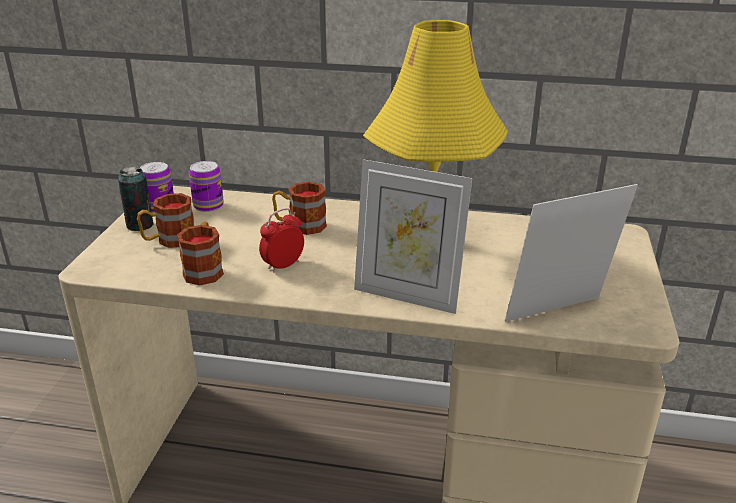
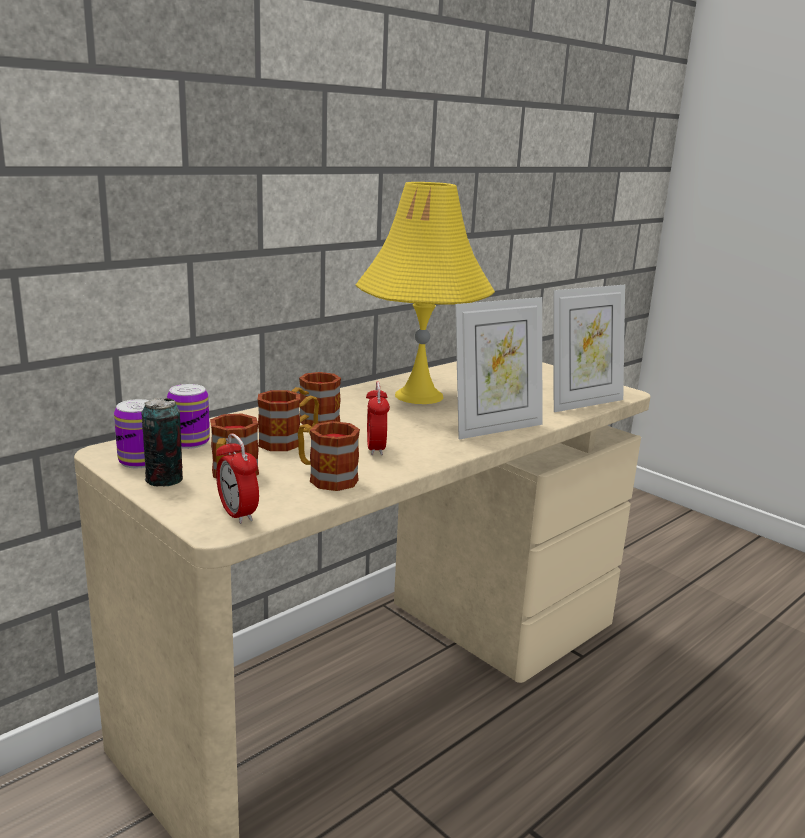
camera: 55 degrees left, 10 degrees down
picture frame [505,184,638,322] -> picture frame turned 135 degrees counterclockwise [553,285,625,412]
none -> alarm clock [216,433,259,524]
none -> mug [257,390,319,451]

